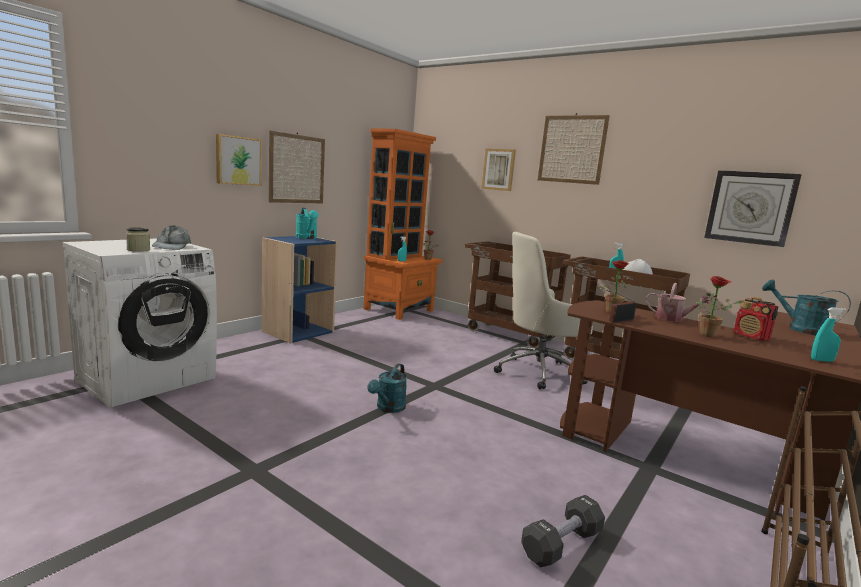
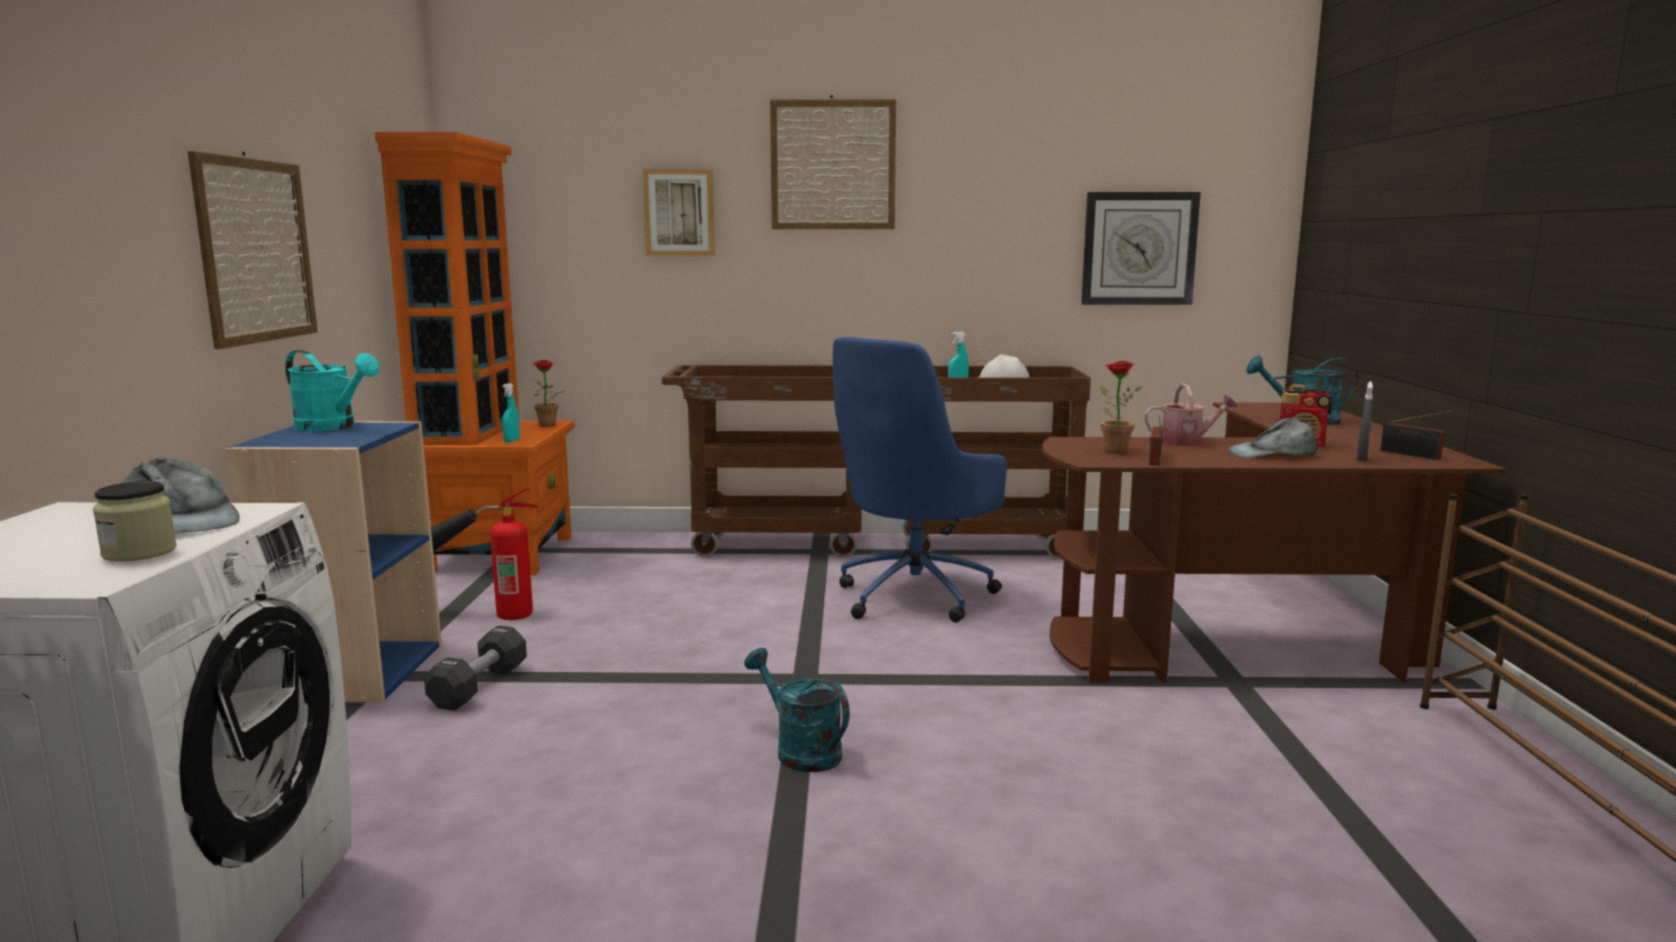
camera: 35 degrees left, 0 degrees up
picture [216,134,262,186] -> none
turquoise watering can [367,363,407,413] -> turquoise watering can turned 150 degrees clockwise [744,648,850,772]
beige office chair [494,232,593,389] -> blue office chair [833,337,1007,622]
black dumbbell [521,495,605,567] -> black dumbbell moved to [424,626,527,711]
potted plant [697,276,744,337] -> grey cap [1228,418,1318,458]
turquoise spray bottle [811,307,846,362] -> radio [1381,410,1454,460]
none -> fire extinguisher [431,487,538,620]
none -> grey spray bottle [1356,381,1373,462]

